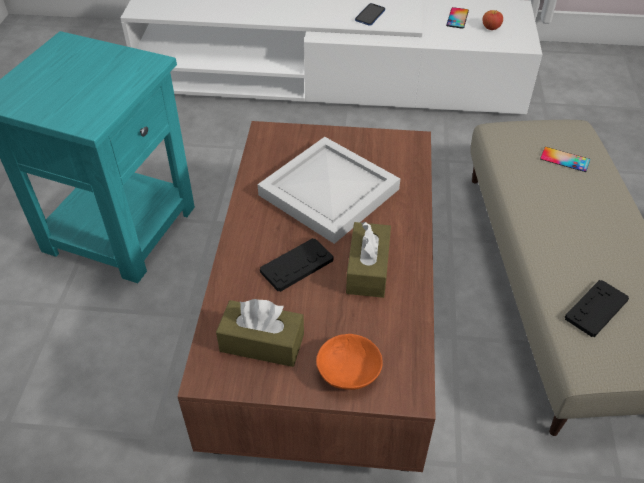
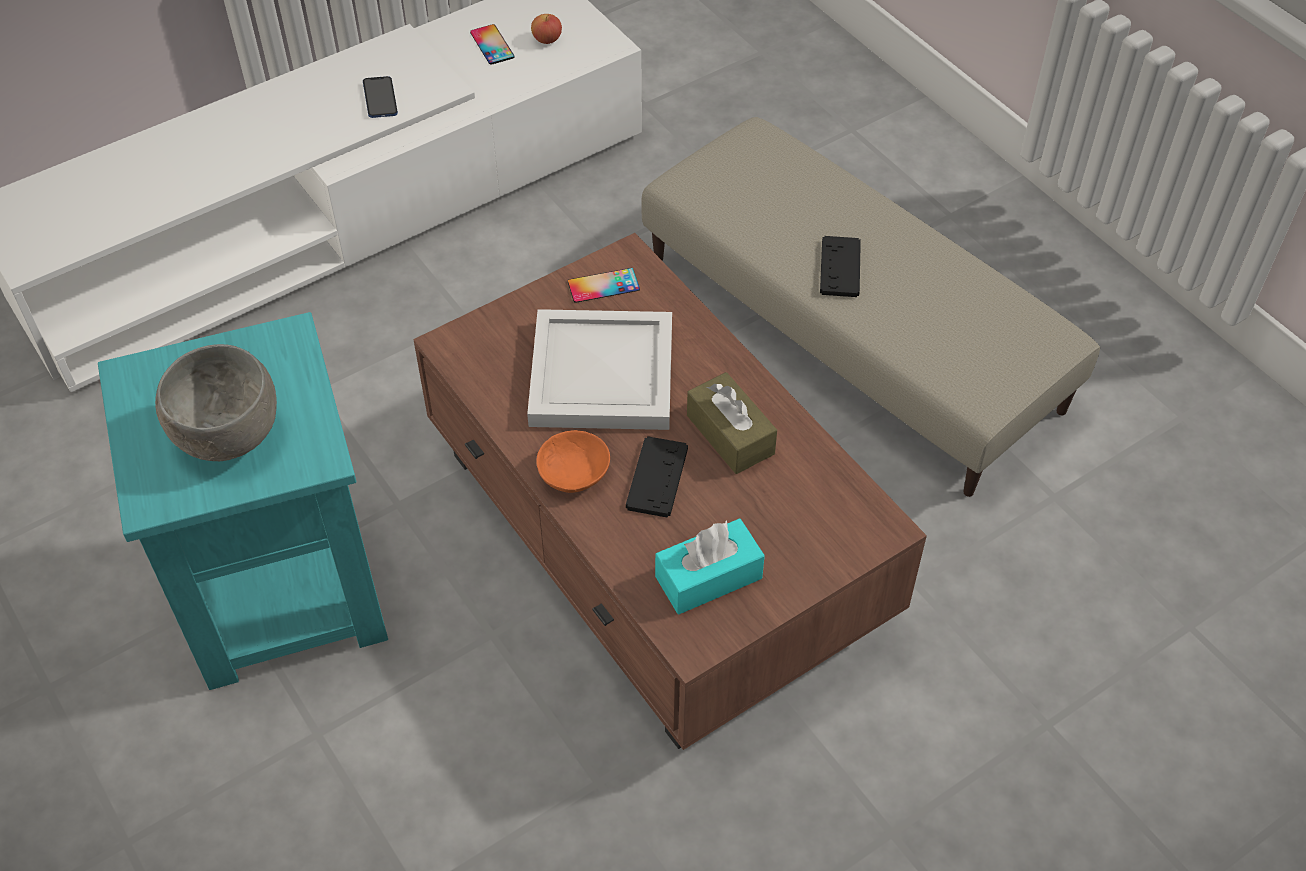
camera: 40 degrees left, 5 degrees up
brown tissue box [216,299,304,367] -> turquoise tissue box [655,519,765,614]
orange bowl [316,334,383,390] -> orange bowl moved to [536,430,610,493]
phone [540,147,590,172] -> phone moved to [568,268,640,303]
black game controller [564,280,629,337] -> black game controller moved to [820,236,861,297]
none -> grey bowl [155,344,277,461]

